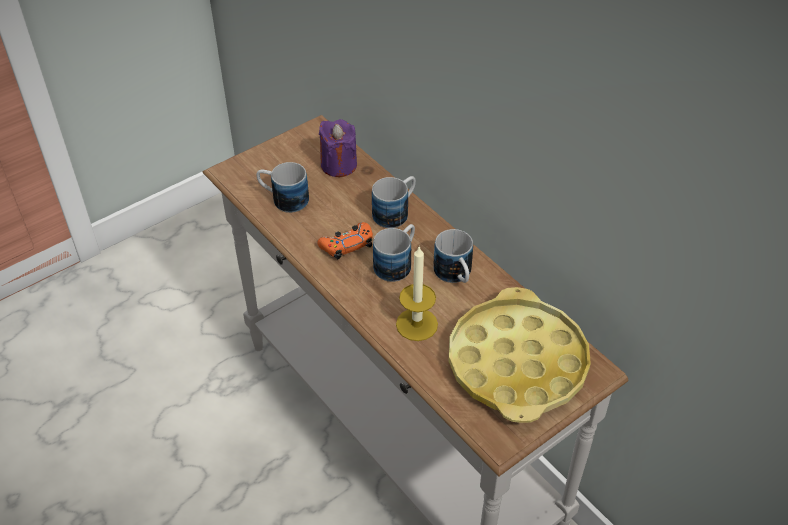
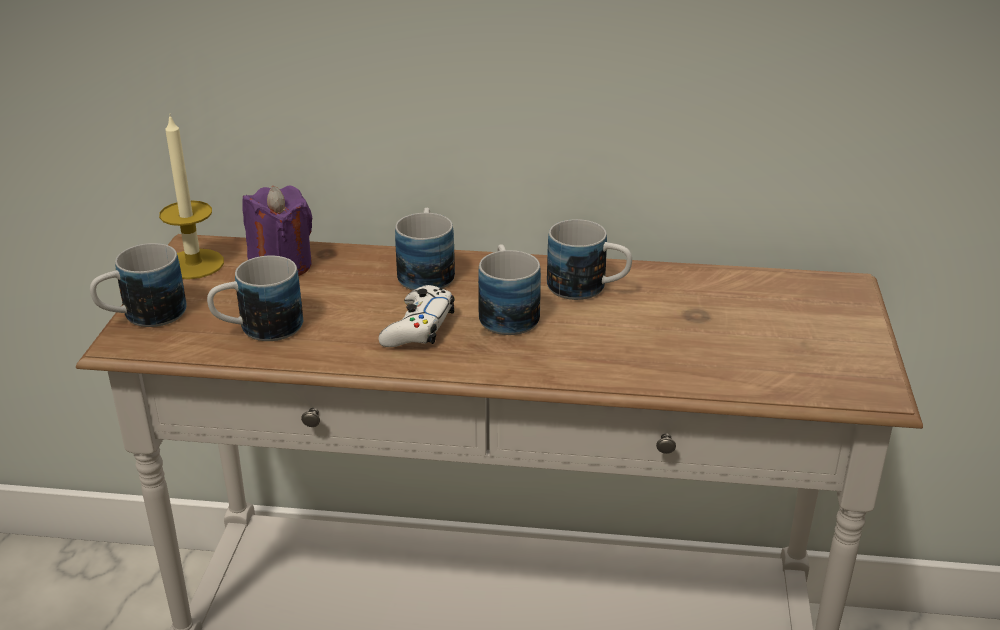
camera: 45 degrees left, 15 degrees down
orange game controller [318,222,373,260] -> white game controller [379,285,455,347]
candle [396,247,438,341] -> candle moved to [159,116,224,279]
yellow tray [449,287,591,423] -> none
none -> mug [90,243,187,327]

